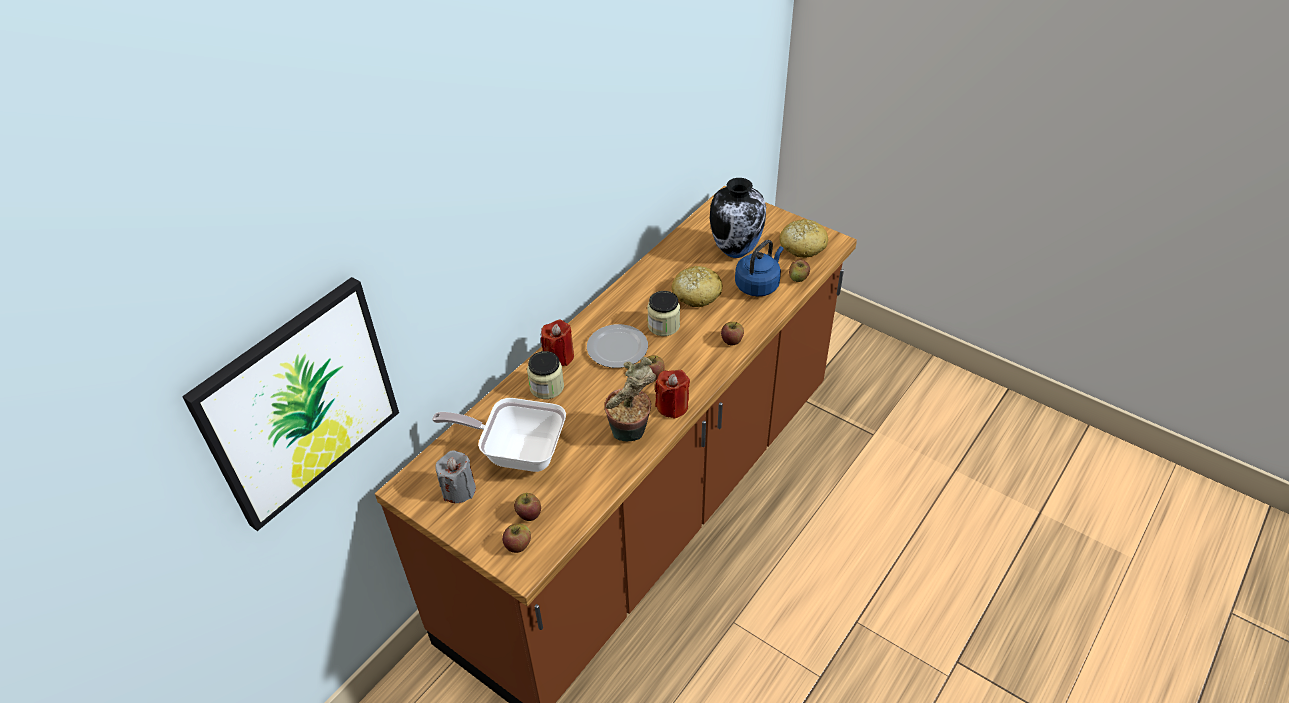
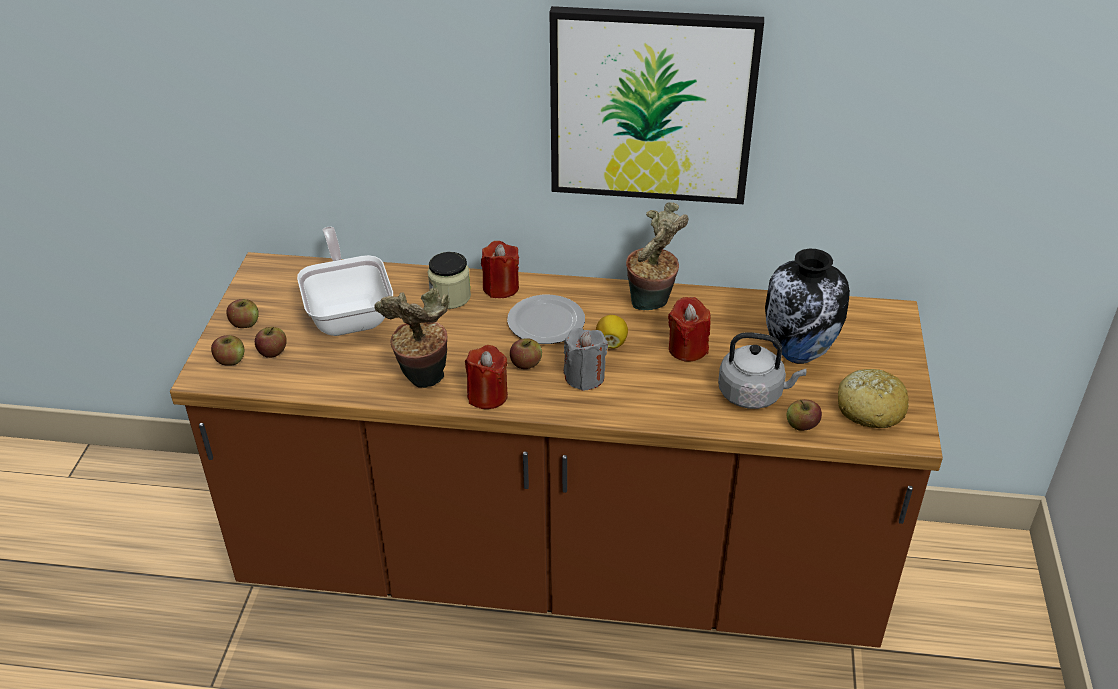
camera: 60 degrees right, 5 degrees down
picture [182,277,399,531] -> picture moved to [550,6,764,204]
grey candle [435,451,476,503] -> grey candle moved to [564,328,608,391]
jar [647,291,680,336] -> lemon [596,315,628,349]
bread [672,266,722,307] -> red candle [668,297,711,361]
apple [721,322,744,345] -> apple moved to [226,299,259,328]
blue kettle [735,240,784,297] -> grey kettle [718,332,806,409]
none -> potted plant [626,202,689,310]

